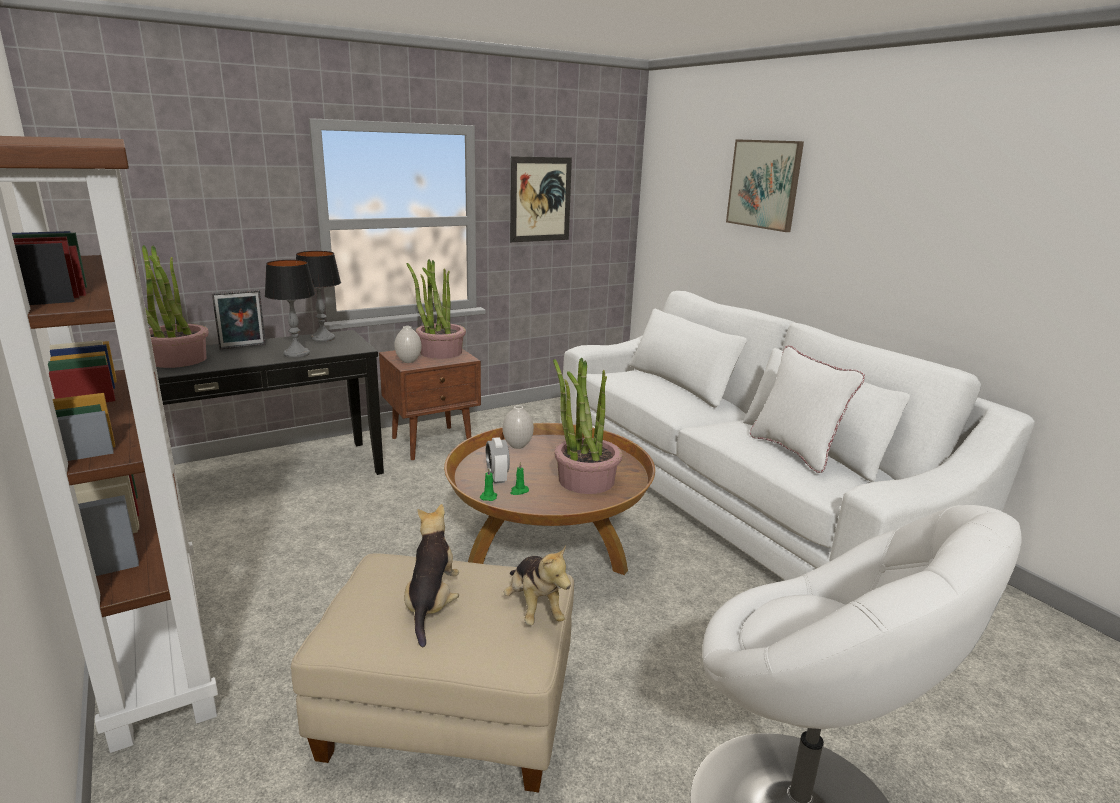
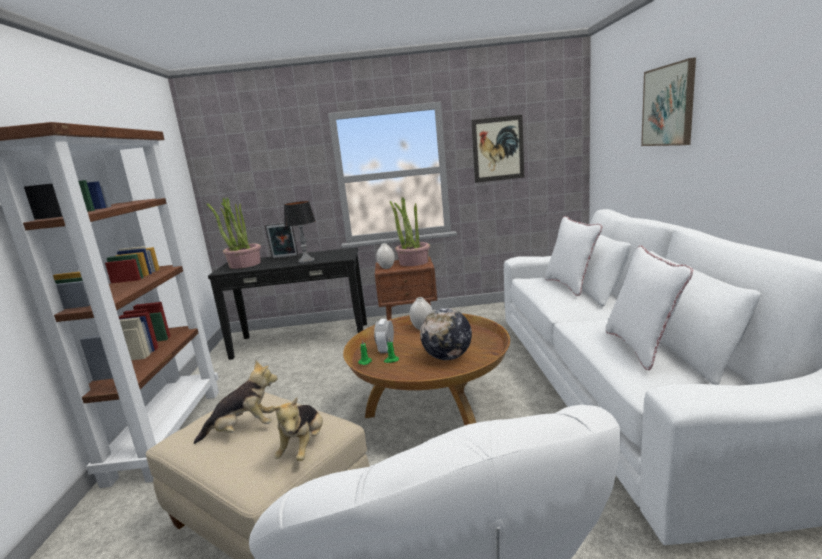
camera: 30 degrees right, 5 degrees down
table lamp [296,251,341,342] -> none
plush toy [404,504,459,647] -> plush toy turned 45 degrees clockwise [194,360,278,444]
potted plant [553,357,622,494] -> globe [420,308,472,360]
none -> white pillow [545,216,602,296]

